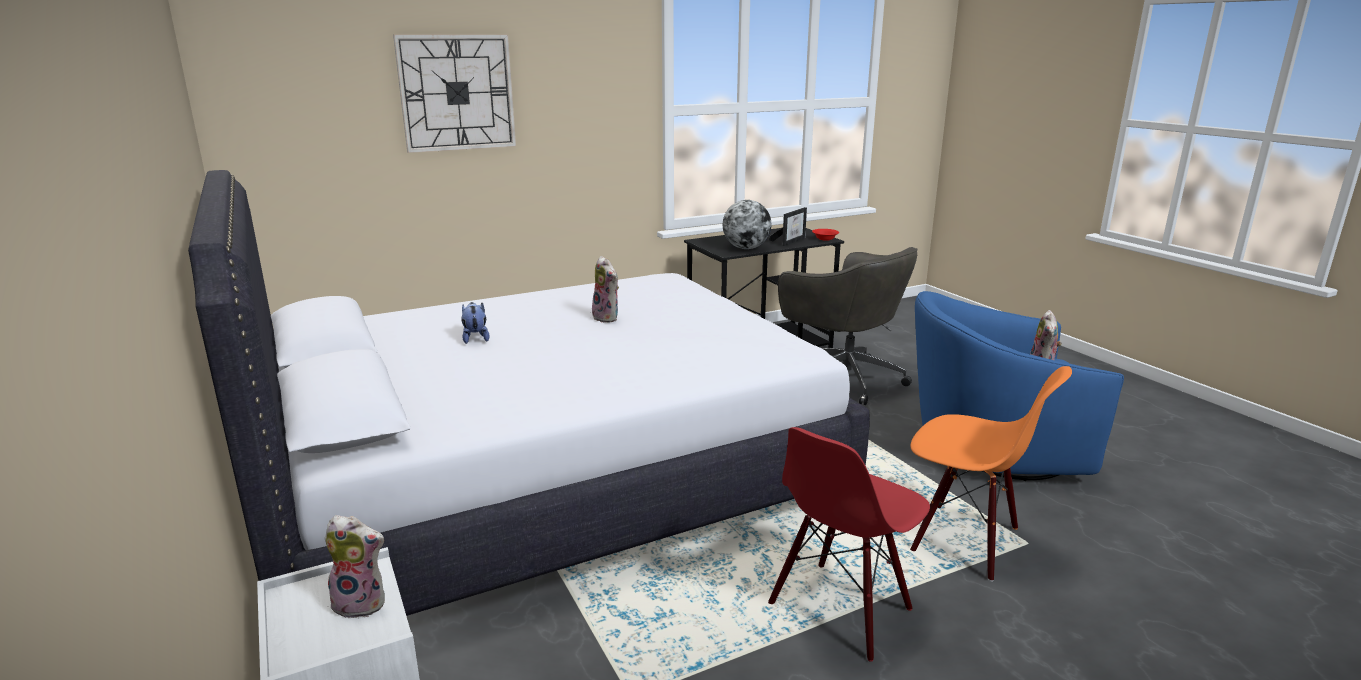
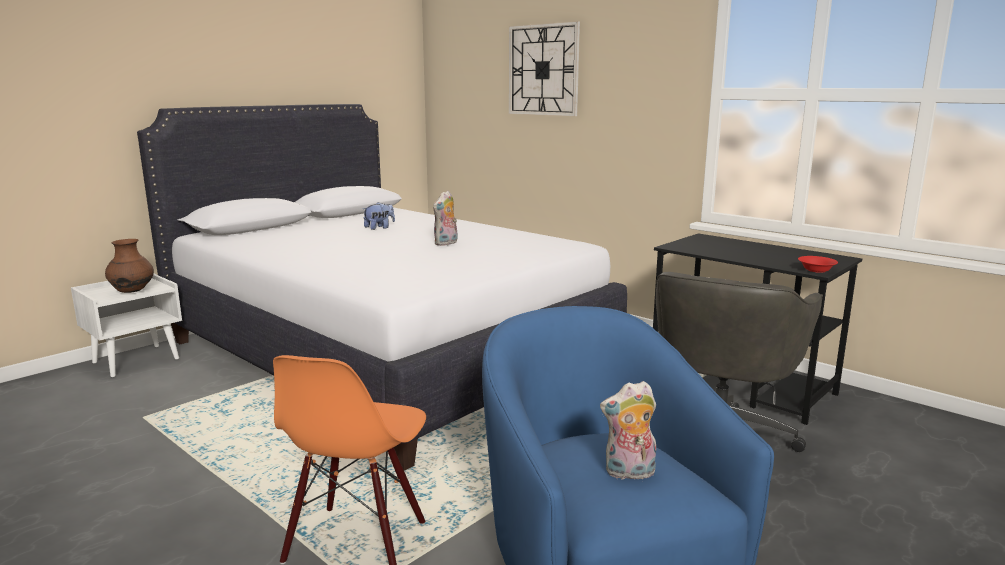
camera: 70 degrees right, 5 degrees down
plush toy [324,515,385,619] -> brown vase [105,239,154,293]
globe [723,200,771,249] -> none
picture frame [768,207,807,246] -> none
red chair [768,427,930,662] -> none

